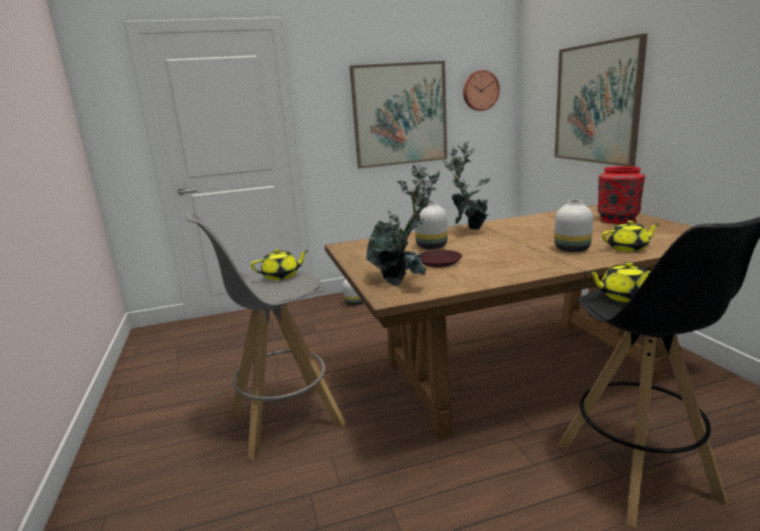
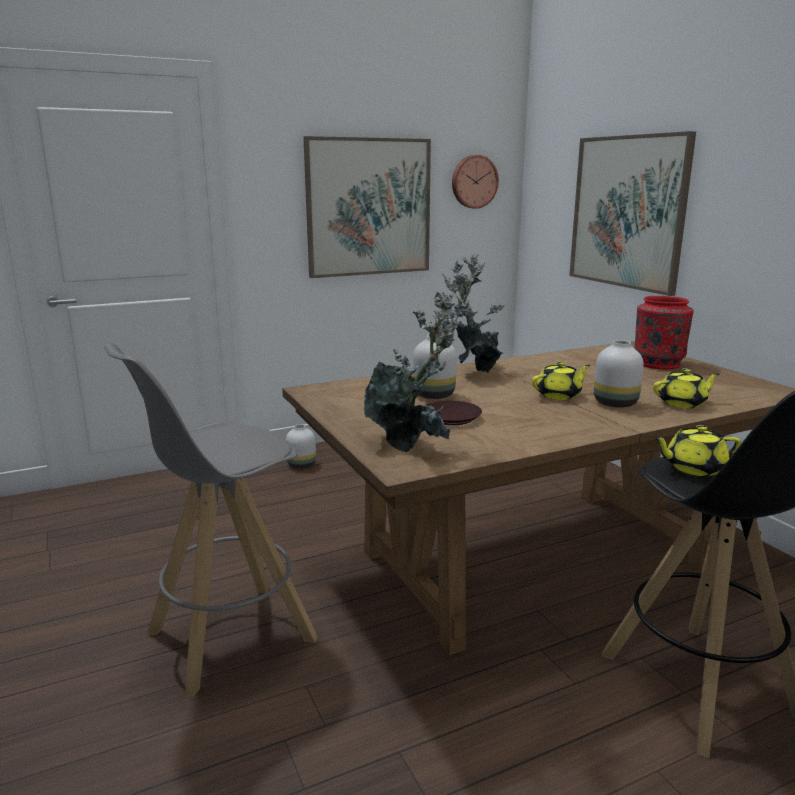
camera: 10 degrees left, 0 degrees up
yellow teapot [251,249,309,280] -> yellow teapot moved to [532,362,590,400]

